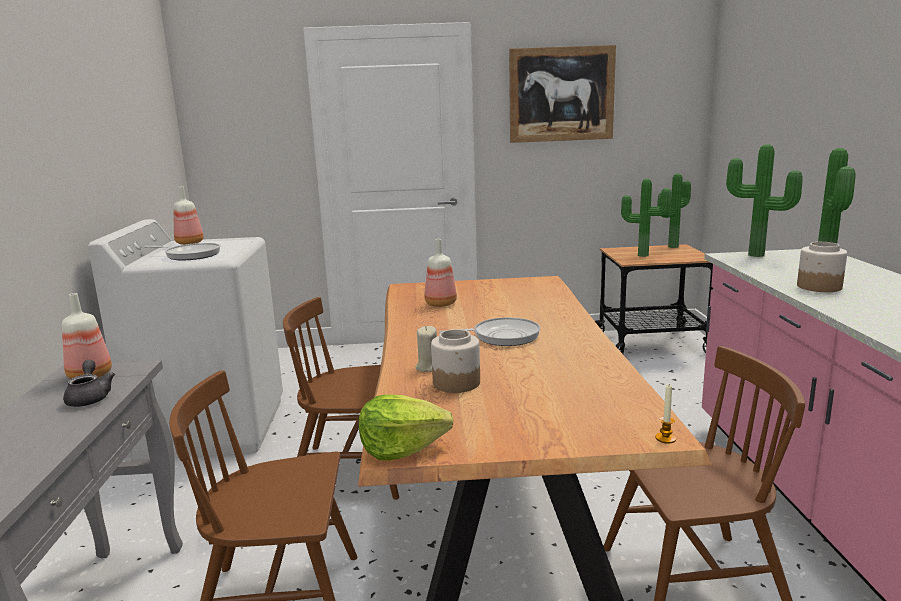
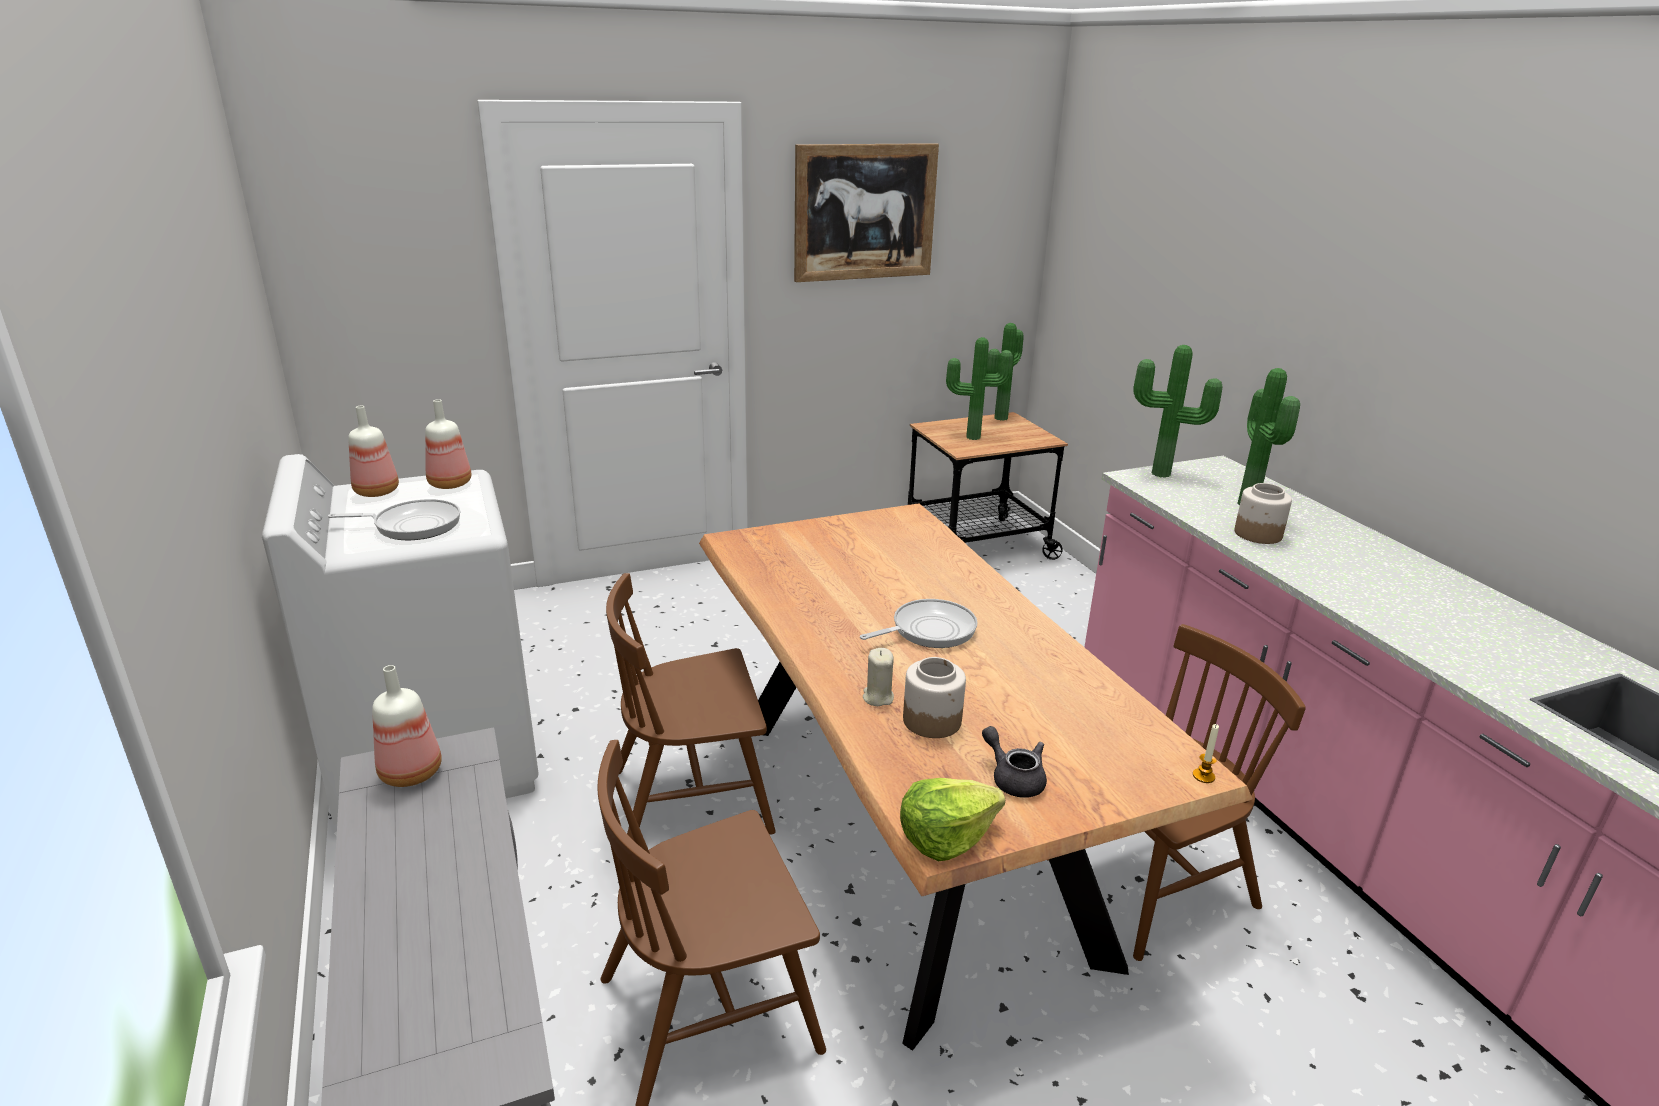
camera: 20 degrees left, 10 degrees up
grey teapot [63,360,115,407] -> grey teapot moved to [982,726,1047,798]
bottle [424,239,457,307] -> bottle moved to [425,399,471,489]

